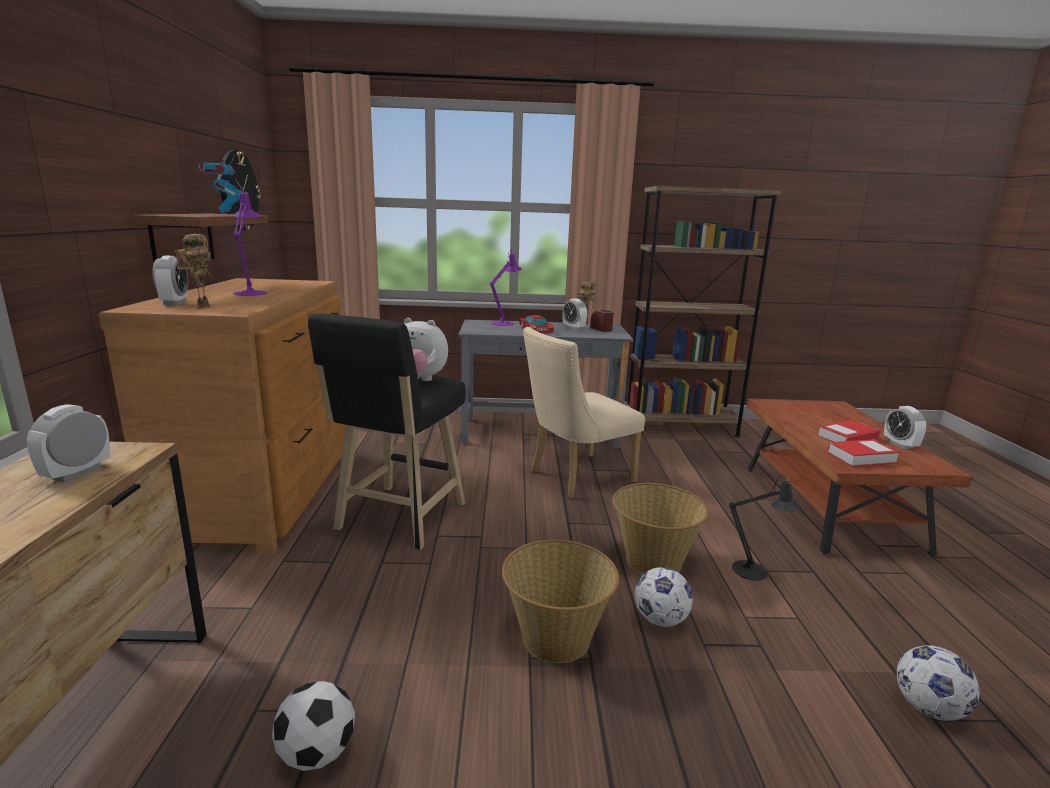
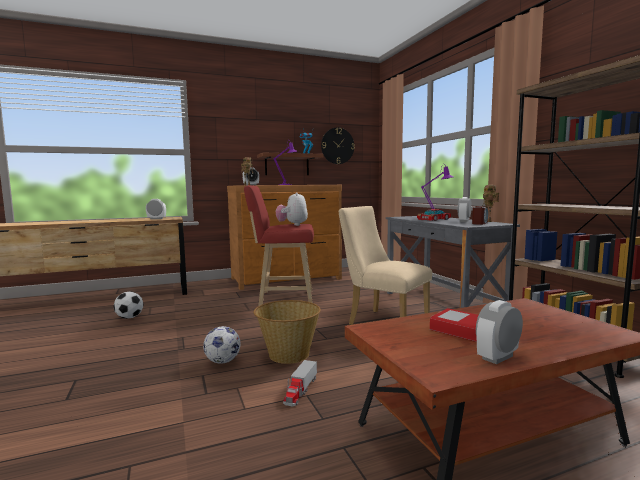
camera: 70 degrees right, 10 degrees down
black stool [308,314,466,550] -> red stool [244,185,314,306]
basket [502,539,619,663] -> none
black table lamp [729,474,802,581] -> toy truck [283,360,317,407]
book [827,439,900,467] -> none
football [897,645,980,721] -> none

